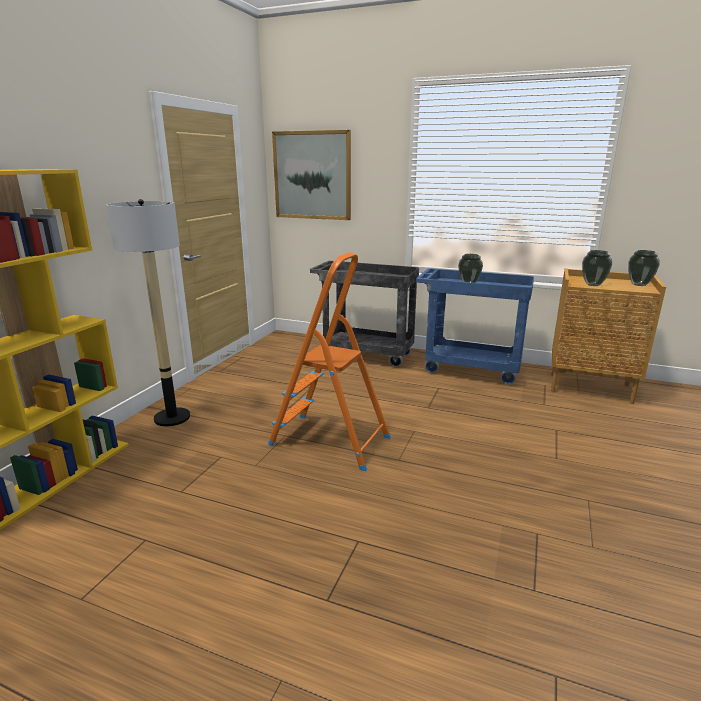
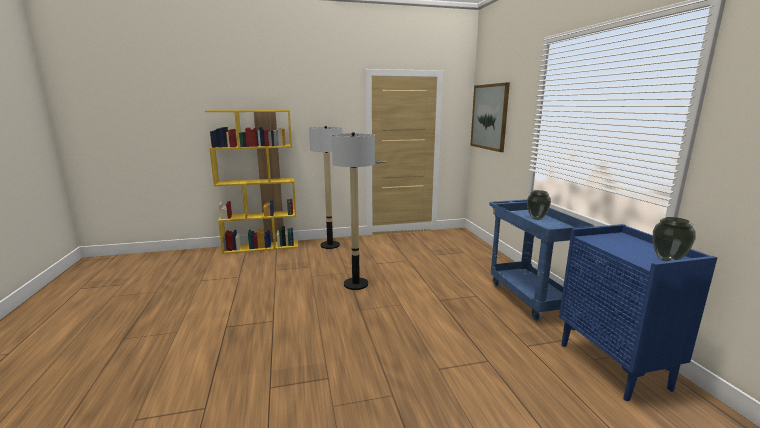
camera: 55 degrees right, 5 degrees down
orange step ladder [268,252,391,471] -> floor lamp [332,132,375,290]
grey cart [310,261,419,367] -> none
brown cabinet [551,268,666,404] -> blue cabinet [559,224,718,401]
vase [582,250,612,286] -> none

